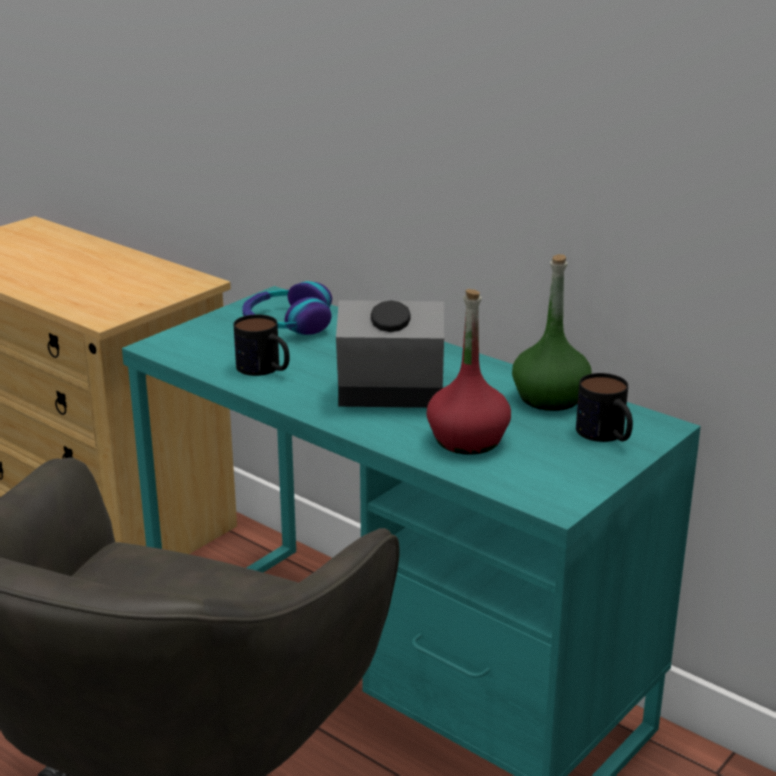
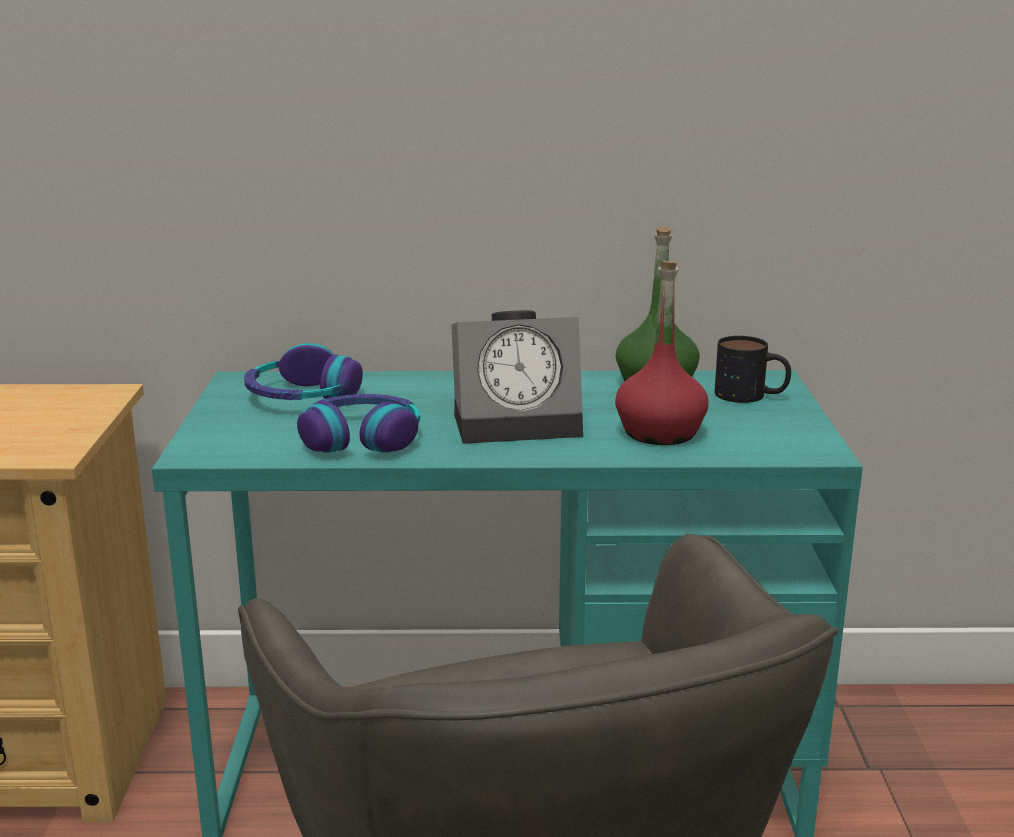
camera: 40 degrees left, 5 degrees down
mug [234,314,290,376] -> headphones [297,394,420,453]
alarm clock [336,300,444,408] -> alarm clock turned 150 degrees counterclockwise [451,310,583,444]

